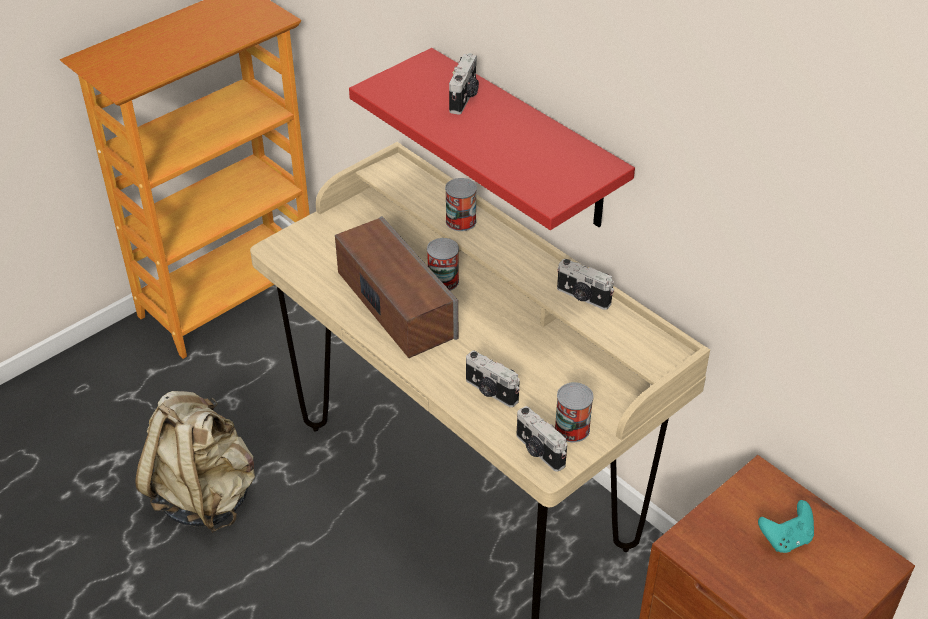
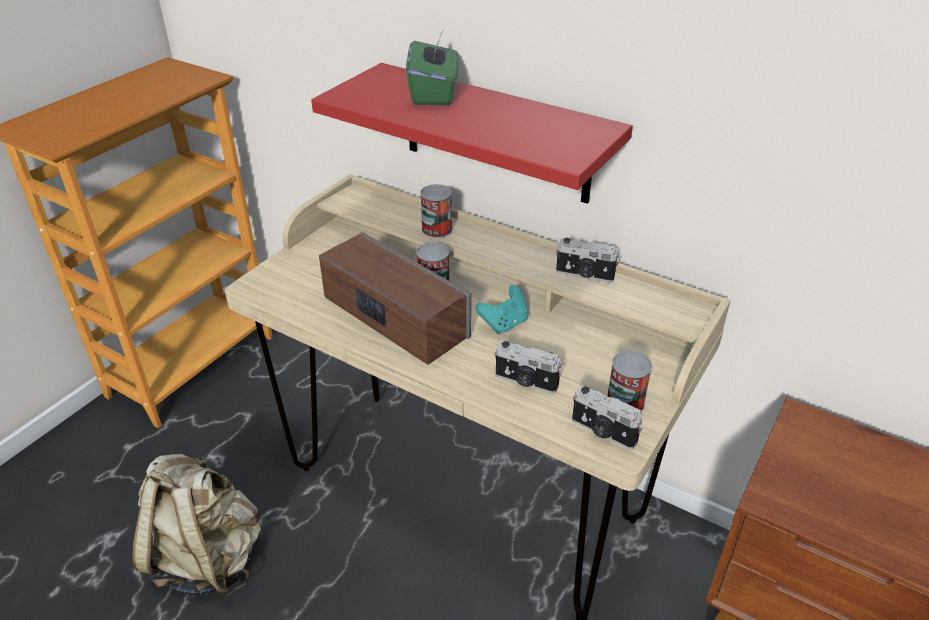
camera: 15 degrees left, 5 degrees down
camera [449,53,479,115] -> green tissue box [406,33,459,105]
turquoise game controller [758,500,814,553] -> turquoise game controller moved to [476,285,528,334]

